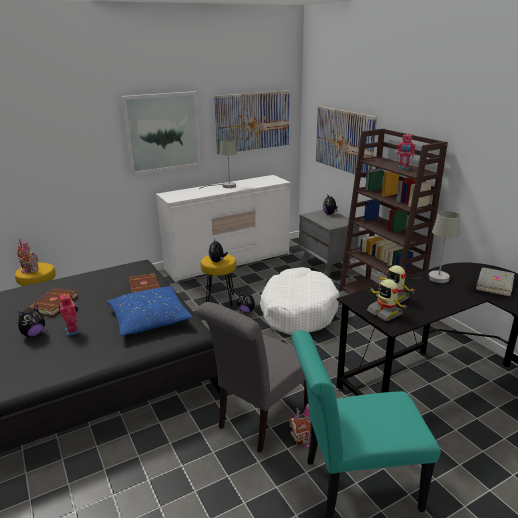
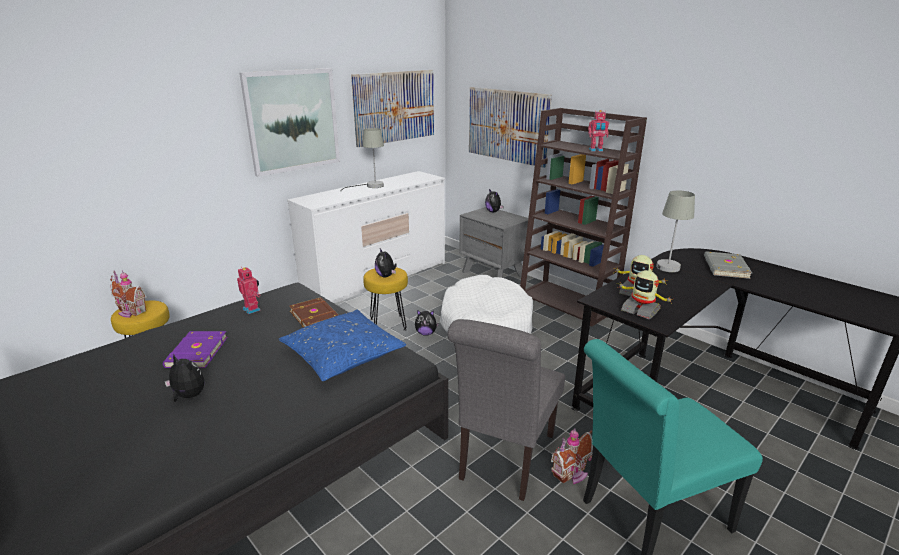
camera: 15 degrees left, 0 degrees up
plush toy [18,305,45,337] -> plush toy turned 90 degrees counterclockwise [164,354,204,402]
brown book [27,288,78,316] -> purple book [163,331,227,368]
toy robot [60,294,79,336] -> toy robot moved to [237,267,261,314]

